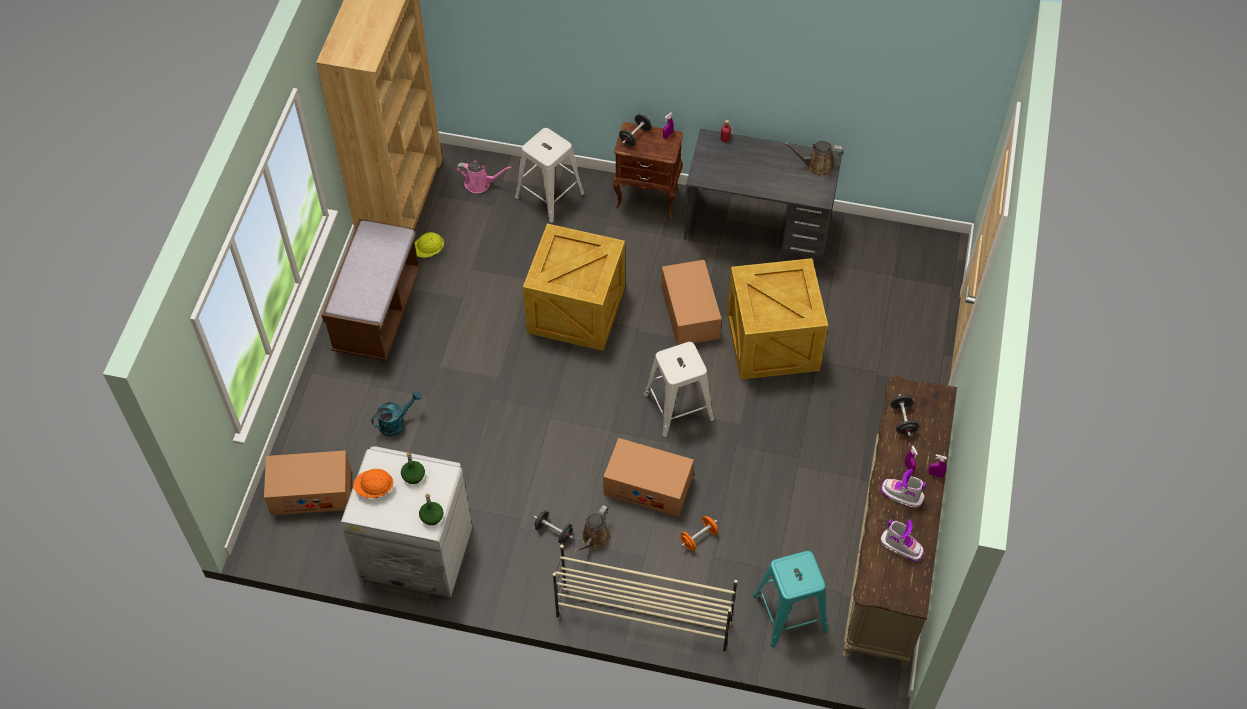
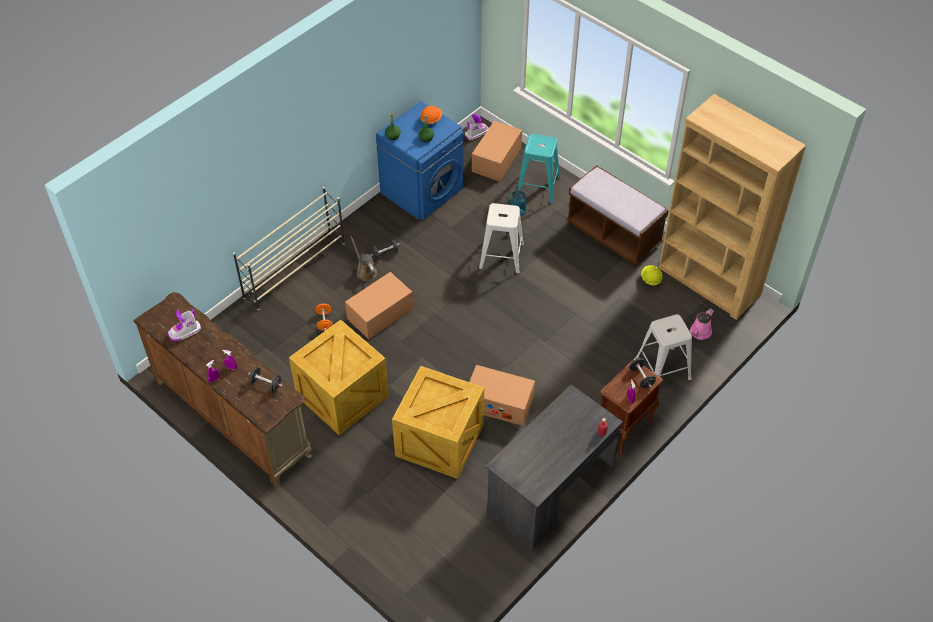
camera: 120 degrees right, 5 degrees down
white washing machine [340,446,472,597] -> blue washing machine [376,101,463,220]
crate [523,224,625,351] -> crate moved to [289,320,389,435]
white stool [643,342,714,438] -> white stool moved to [479,203,524,274]
turquoise stool [753,551,828,647] -> turquoise stool moved to [518,134,560,204]
brown watering can [784,141,844,176] -> none
boot [881,469,926,508] -> boot moved to [465,114,489,140]

